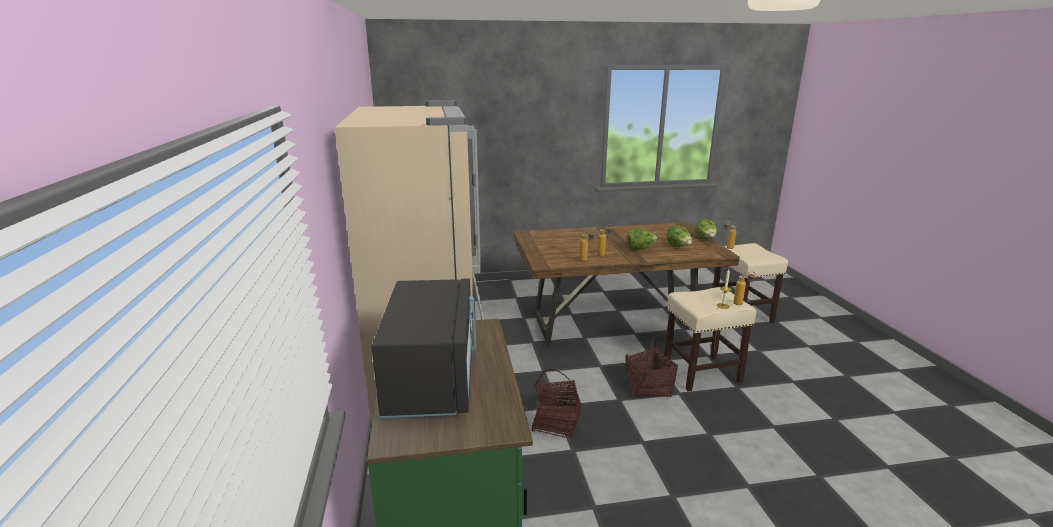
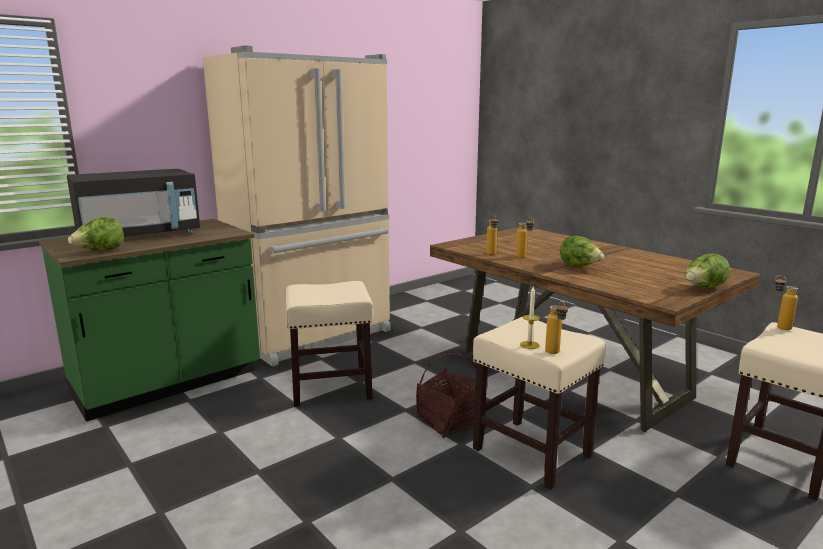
camera: 60 degrees right, 5 degrees down
basket [532,369,582,439] -> beige stool [286,281,373,407]
lettuce [667,225,692,247] -> lettuce moved to [68,217,124,251]

